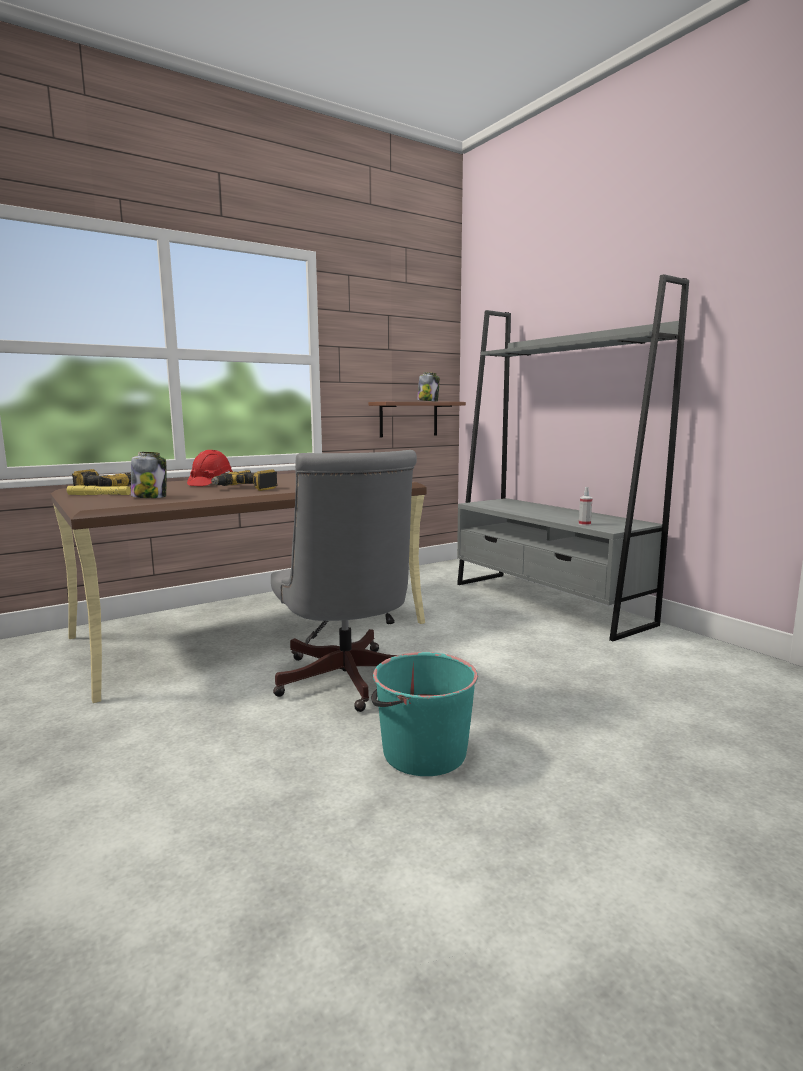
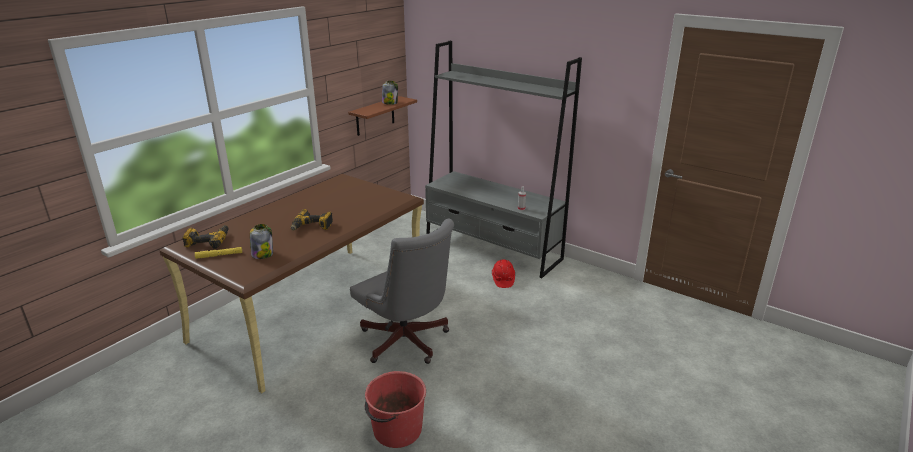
camera: 20 degrees left, 15 degrees up
red hard hat [187,450,233,486] -> red hard hat moved to [492,260,515,288]
turquoise bucket [371,652,478,776] -> none
none -> red bucket [365,371,426,448]

